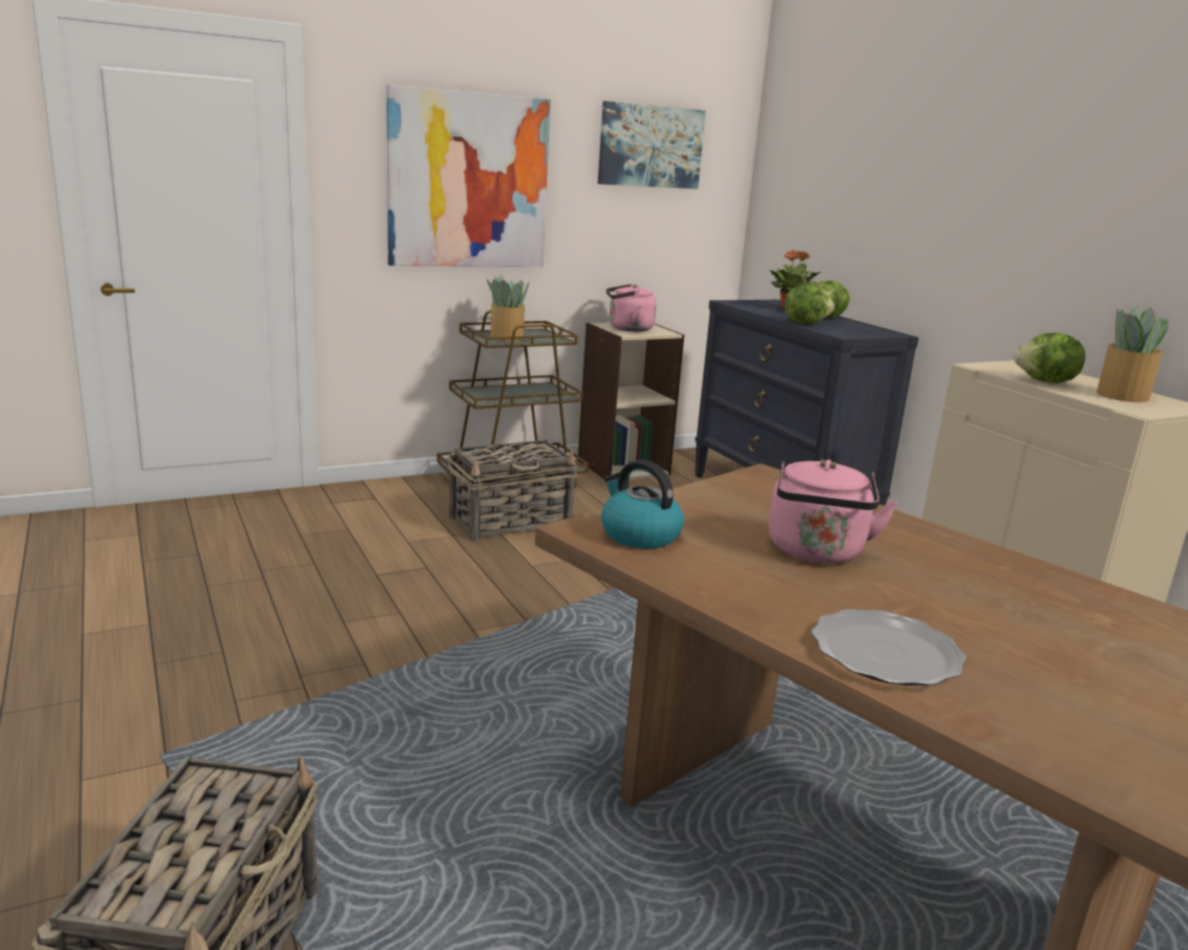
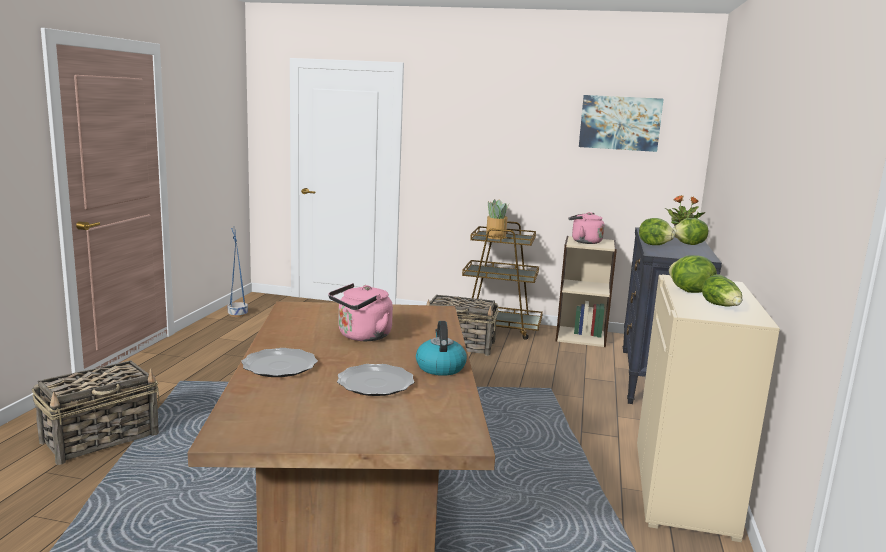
camera: 40 degrees right, 5 degrees down
picture [386,84,551,267] -> none
kettle [601,460,684,549] -> kettle moved to [416,321,467,376]
potted plant [1097,307,1169,402] -> lettuce [702,274,742,307]
none -> blue planter [228,228,248,317]
none -> plate [337,364,415,396]

